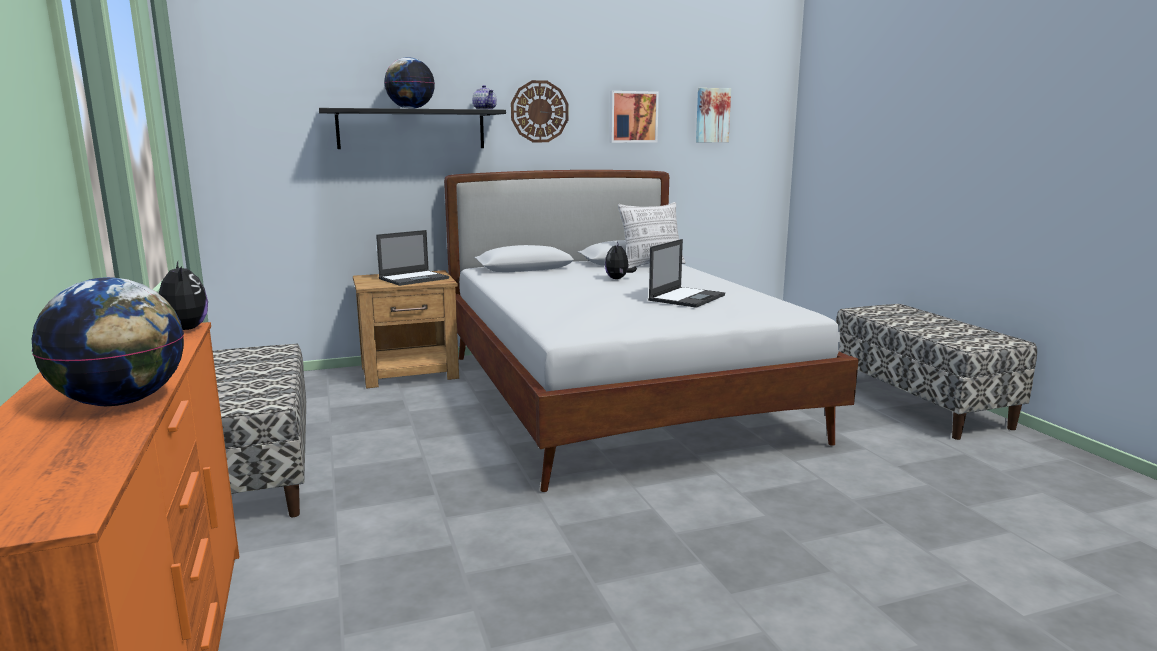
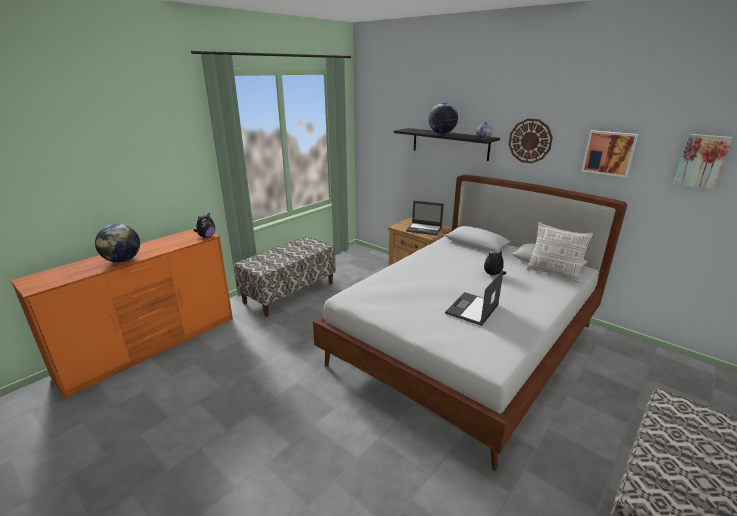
camera: 60 degrees right, 10 degrees up
laptop [648,239,725,308] -> laptop turned 120 degrees clockwise [445,270,503,326]

